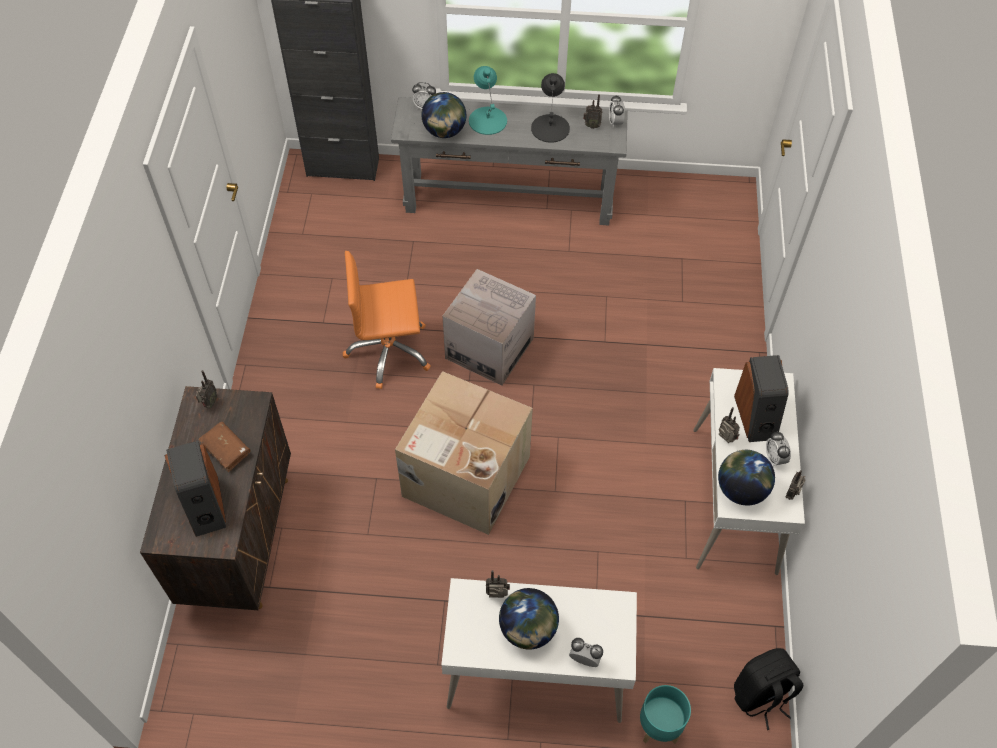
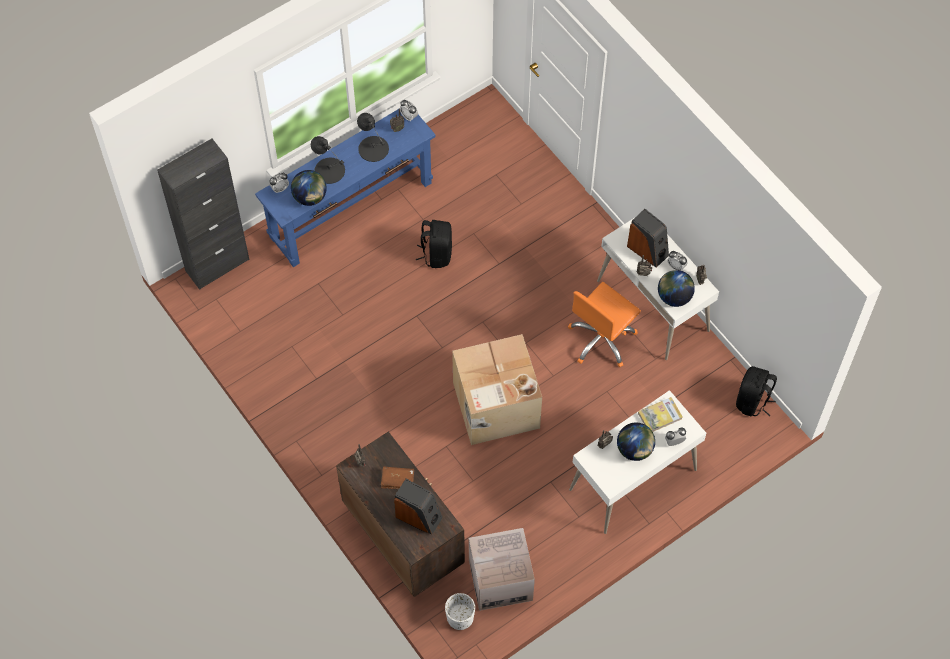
camera: 40 degrees left, 5 degrees up
orange office chair [343,251,431,389] -> orange office chair moved to [568,282,641,367]
grey console table [391,97,628,225] -> blue console table [255,108,436,267]
cardboard box [442,269,536,386] -> cardboard box moved to [469,528,535,611]
turquoise table lamp [469,66,507,135] -> black table lamp [311,136,345,184]
turquoise planter [640,685,691,744] -> none
none -> black backpack [416,220,452,268]
none -> white planter [445,593,475,630]
none -> book [638,397,683,432]

